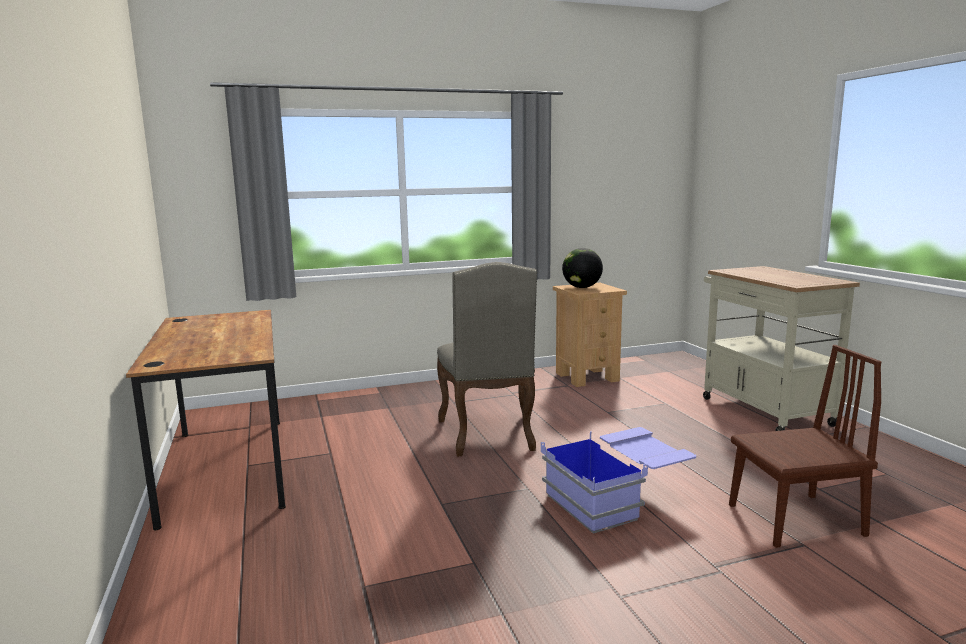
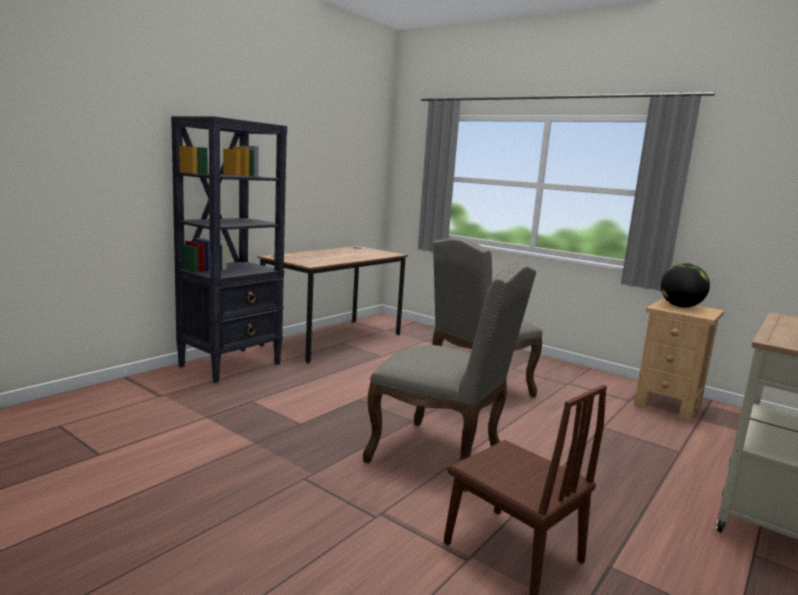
camera: 55 degrees right, 0 degrees up
blue storage box [541,427,696,534] -> grey chair [363,263,536,492]
none -> black bookcase [171,116,287,383]

